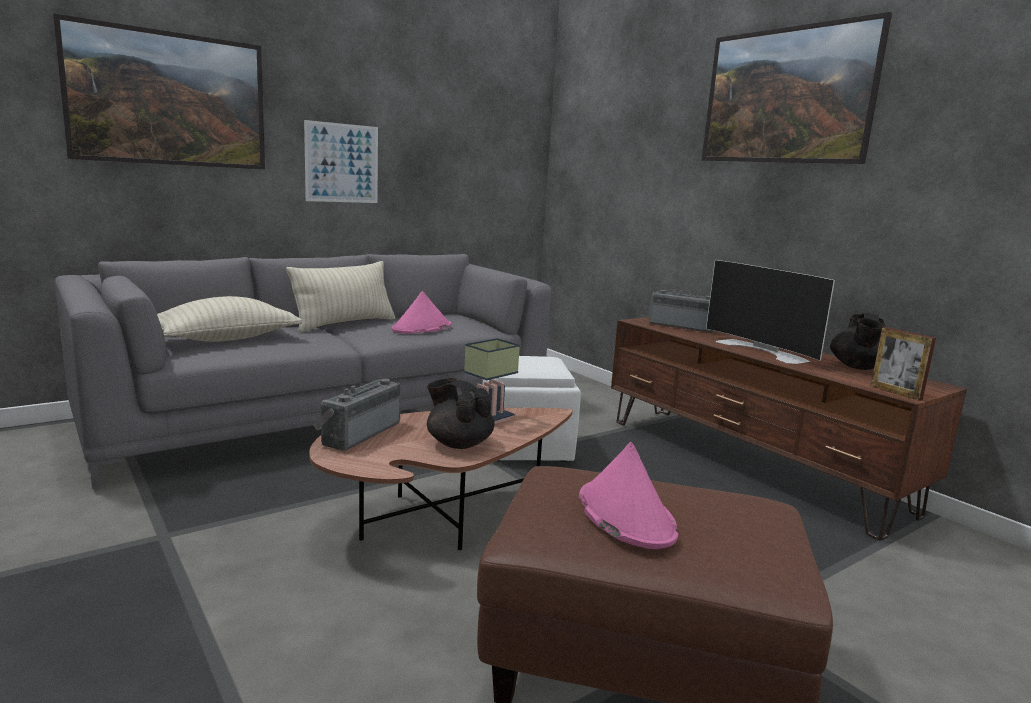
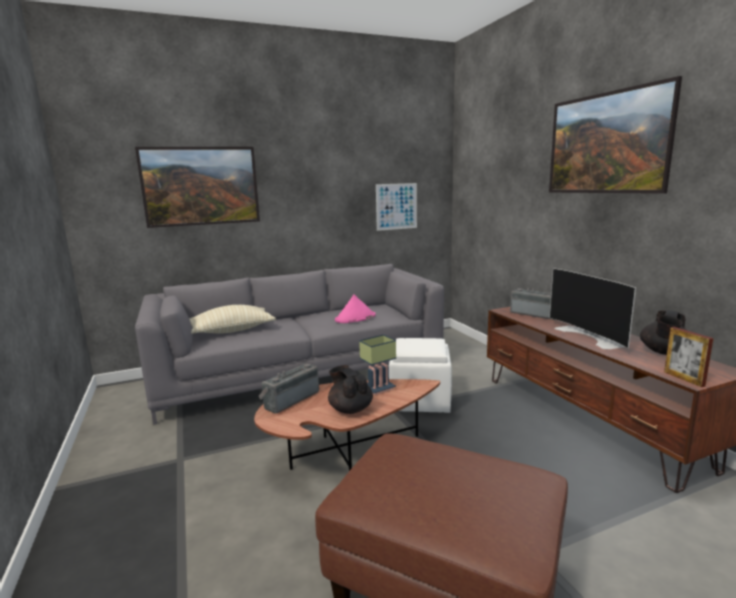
camera: 15 degrees right, 0 degrees up
beige pillow [286,261,395,333] -> none
picture [304,120,378,203] -> picture moved to [376,183,417,231]
pink hat [579,442,679,549] -> none

